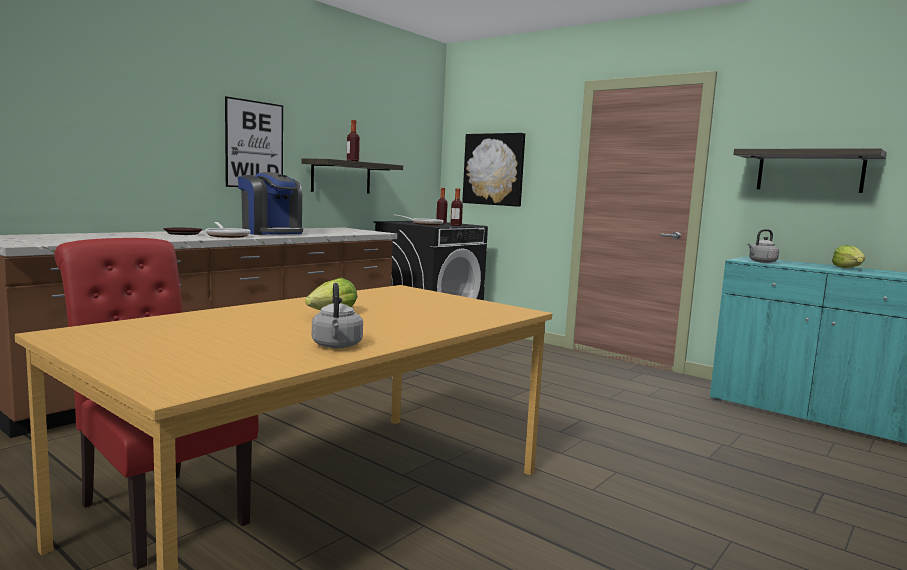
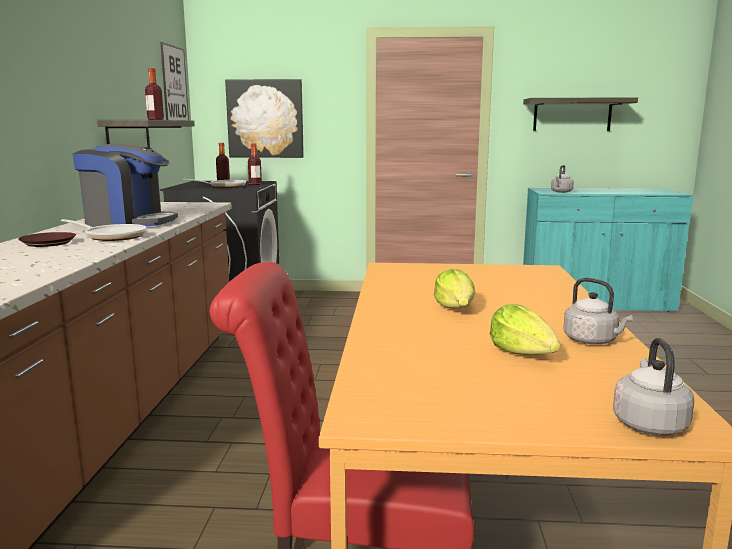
camera: 35 degrees left, 5 degrees up
picture [225,96,283,187] -> picture moved to [160,42,189,120]
lettuce [832,245,865,268] -> lettuce moved to [490,304,560,355]
none -> grey kettle [613,338,695,435]

